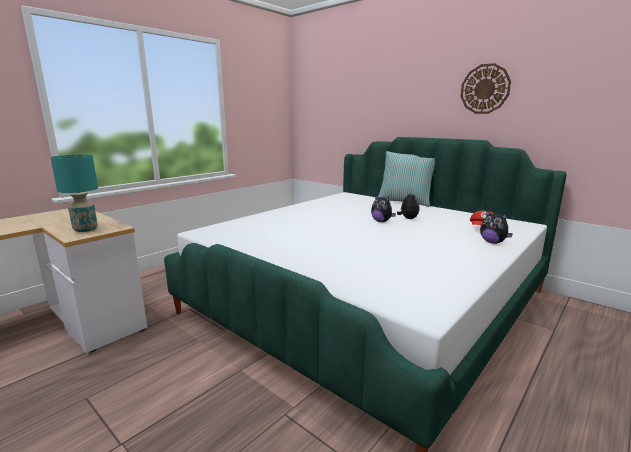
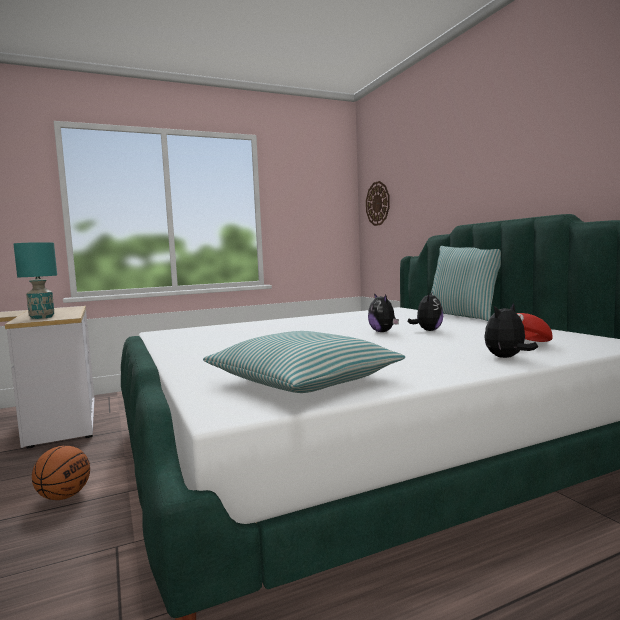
camera: 25 degrees right, 10 degrees down
wall clock [460,63,511,114] -> wall clock moved to [366,181,390,226]
plush toy [480,210,513,244] -> plush toy turned 75 degrees clockwise [484,303,538,358]
none -> basketball [32,446,90,500]
none -> pillow [203,331,405,393]

